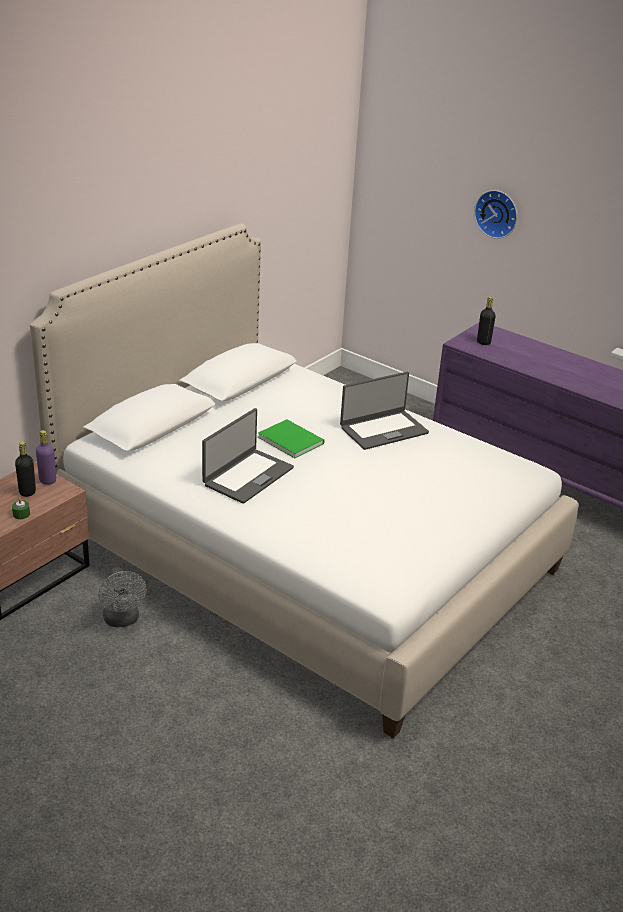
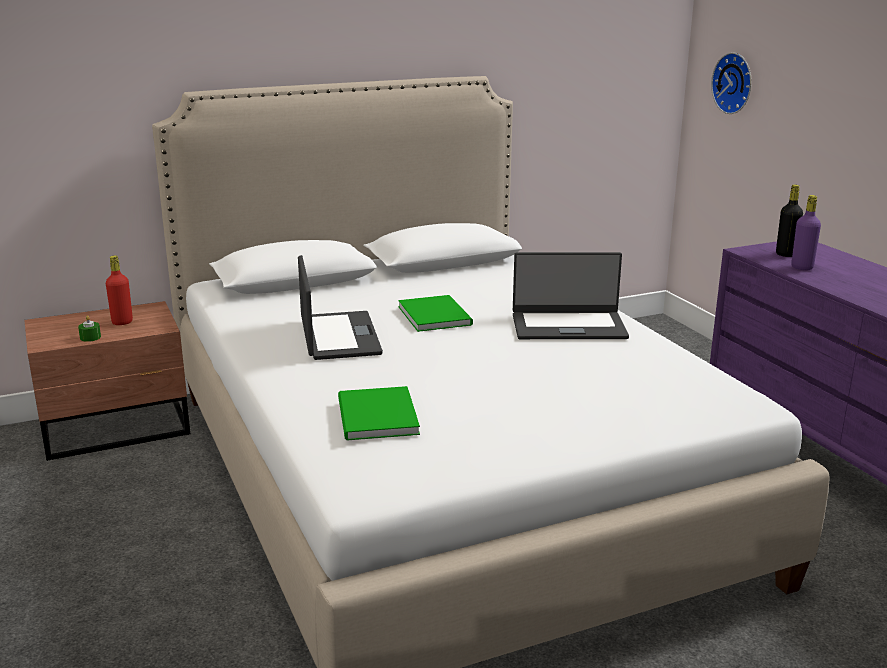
camera: 30 degrees right, 10 degrees down
black bottle [15,441,36,497] -> red bottle [106,255,133,325]
purple bottle [36,430,56,485] -> purple bottle moved to [791,195,821,270]
grey fan [98,567,147,627] -> none
laptop [202,408,294,504] -> laptop turned 75 degrees counterclockwise [298,255,383,360]
wall clock [474,190,517,239] -> wall clock moved to [711,52,752,114]
none -> green book [338,386,420,440]

